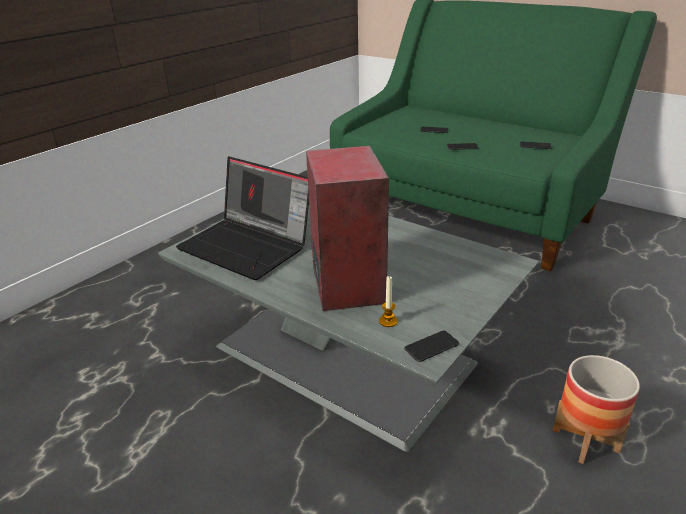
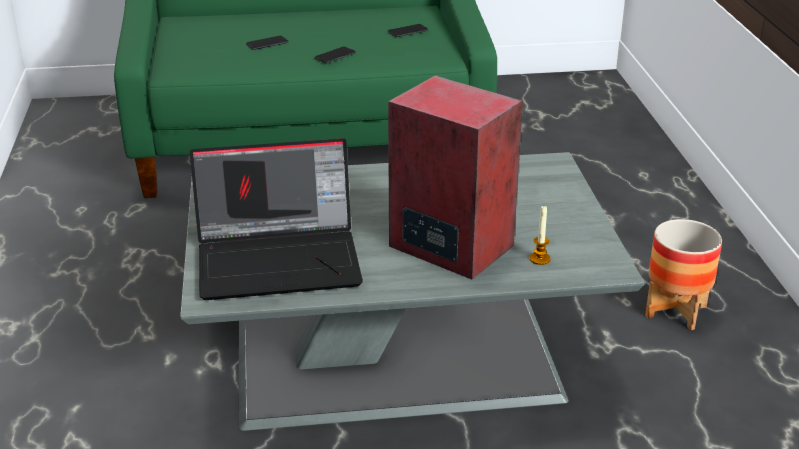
camera: 45 degrees left, 0 degrees up
phone [404,331,459,362] -> none

